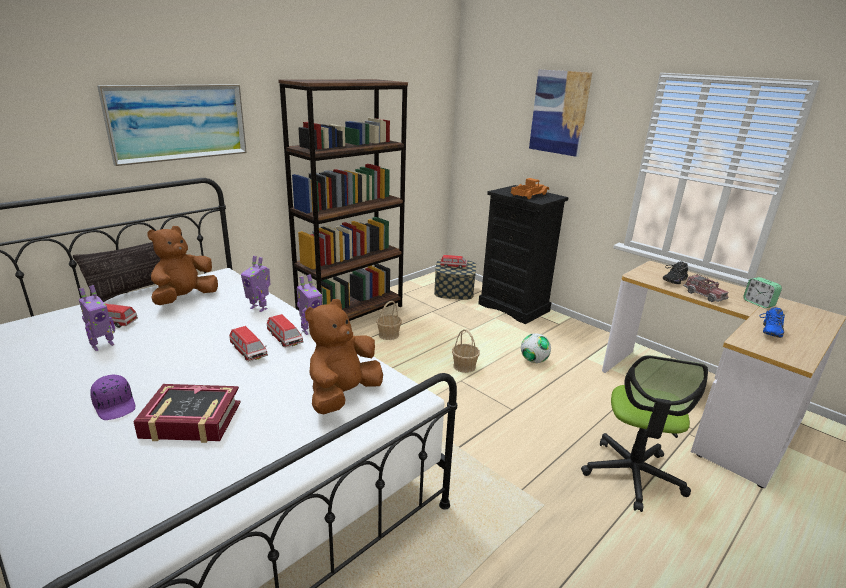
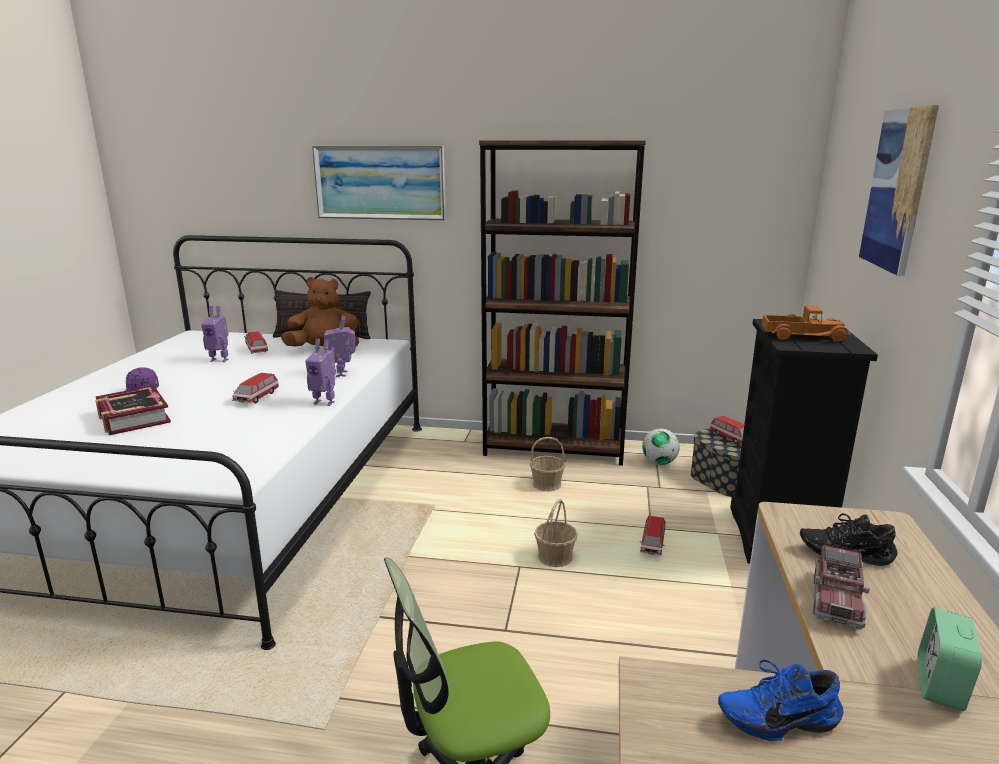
camera: 55 degrees right, 5 degrees down
toy car [267,314,304,348] -> toy car moved to [639,516,666,556]
brown plush toy [305,299,383,414] -> none
football [521,333,551,363] -> football moved to [642,428,680,465]

